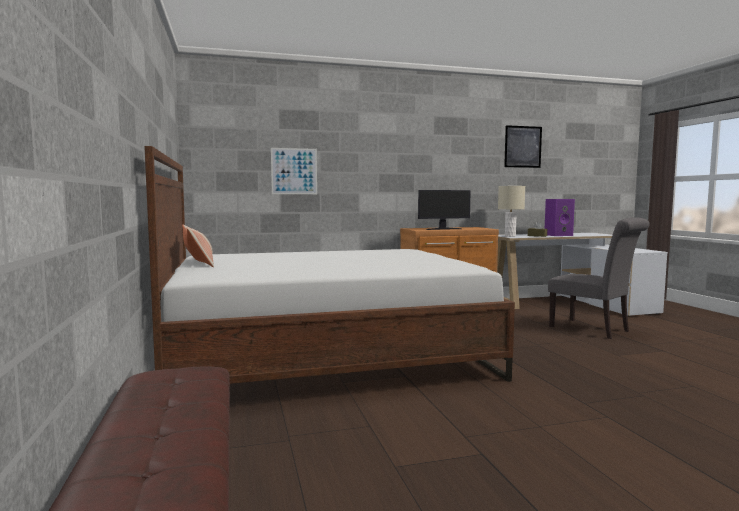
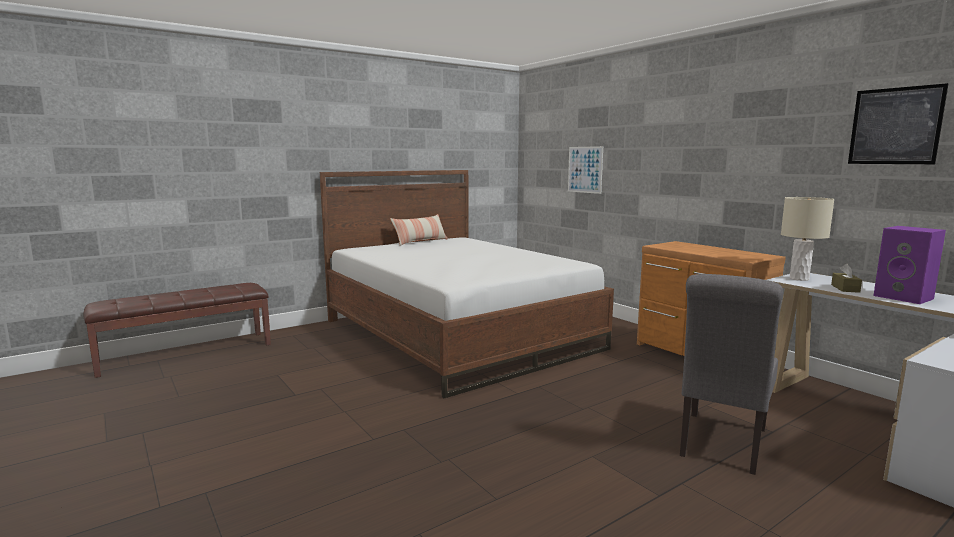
camera: 70 degrees right, 5 degrees up
monitor [418,190,471,230] -> none

